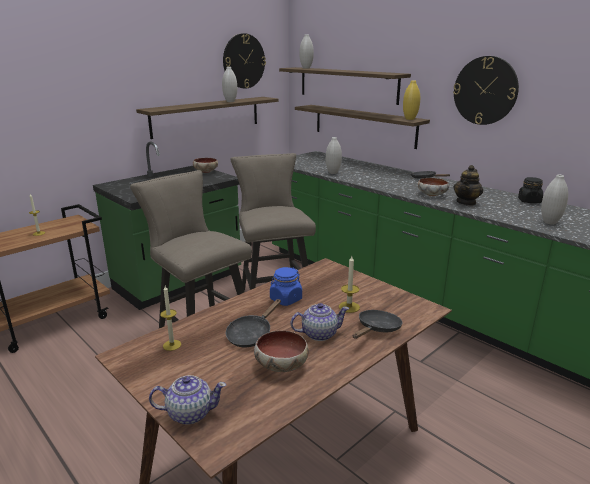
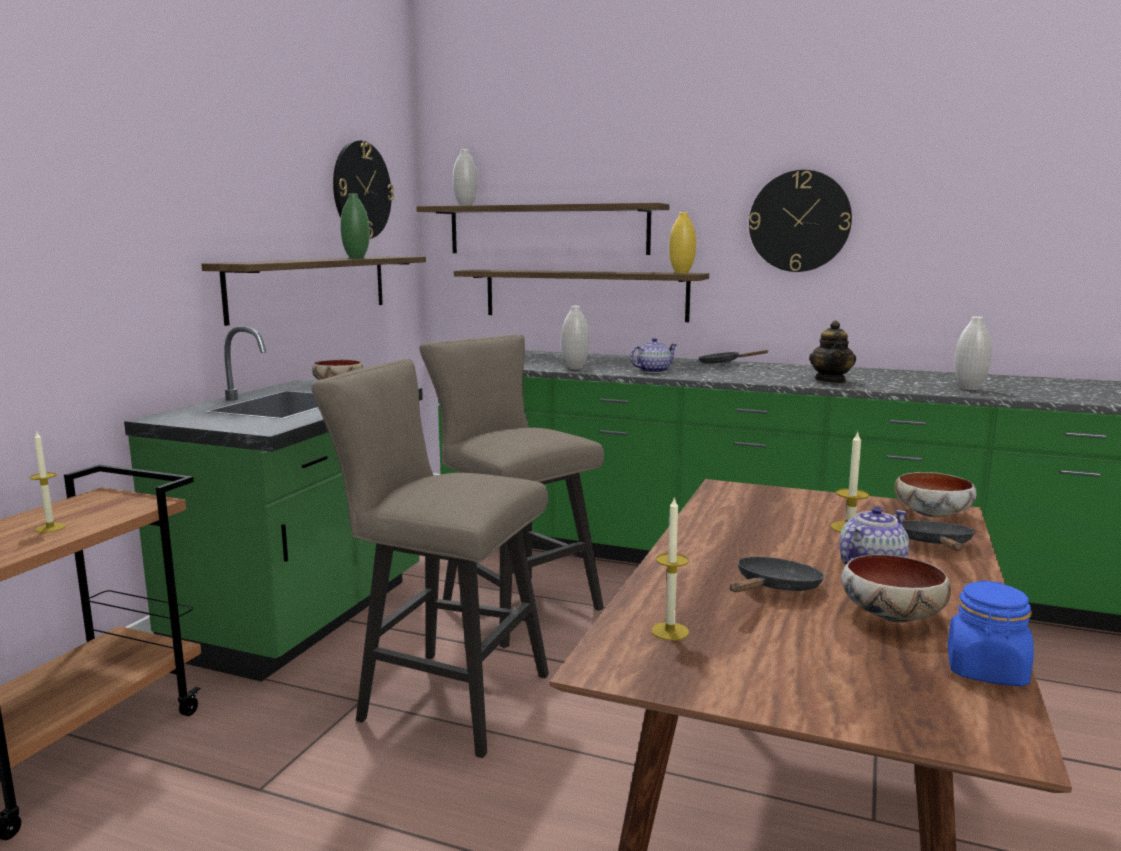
camera: 25 degrees left, 10 degrees down
teapot [149,375,226,425] -> teapot moved to [630,338,677,373]
white vase [222,67,237,102] -> green vase [340,194,370,258]
black frying pan [226,299,281,347] -> black frying pan turned 150 degrees counterclockwise [730,557,824,592]
blue jar [270,267,302,306] -> blue jar moved to [947,580,1034,686]
bowl [418,178,449,196] -> bowl moved to [895,472,977,518]
black jar [518,177,543,203] -> none

